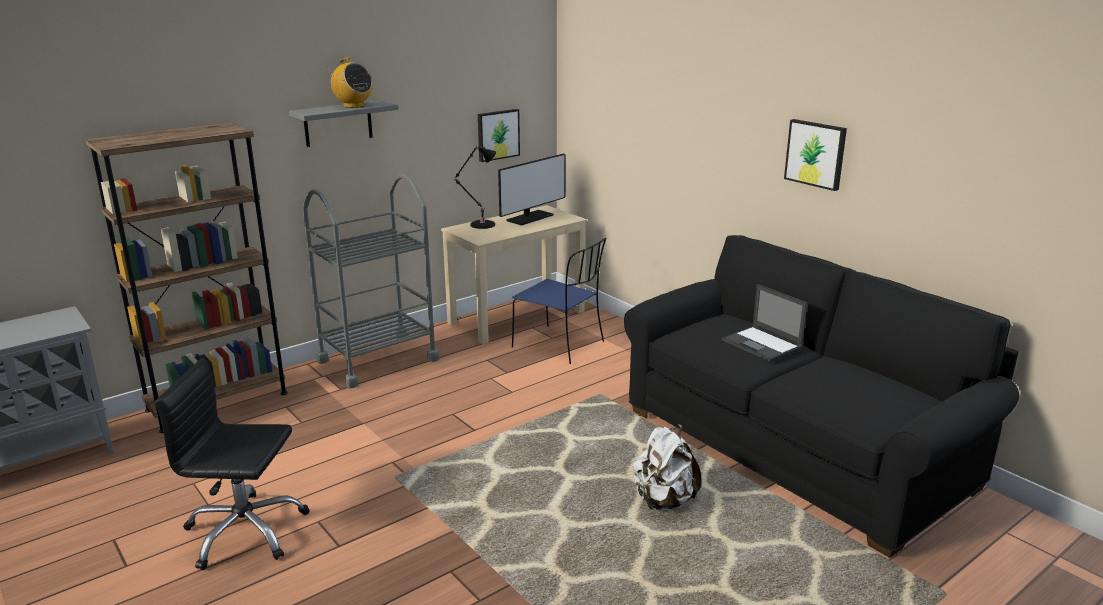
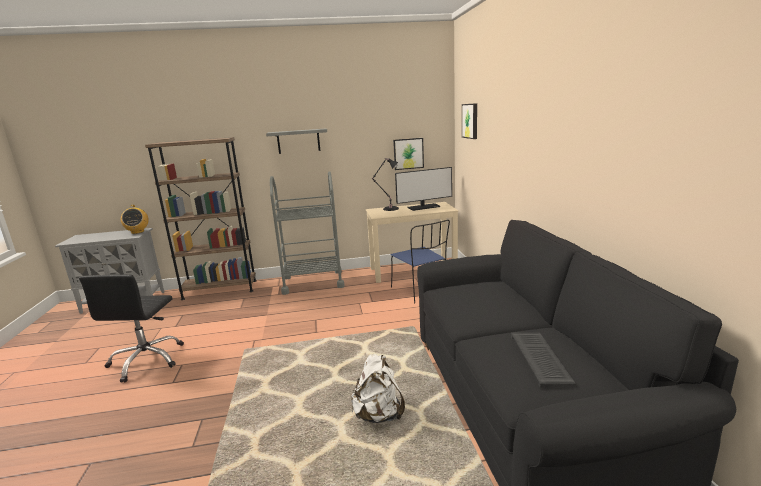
camera: 30 degrees right, 5 degrees down
black office chair [155,358,309,570] -> black office chair turned 120 degrees counterclockwise [79,274,184,382]
radio [329,57,373,108] -> radio moved to [121,205,149,234]
laptop [722,284,807,362] -> none
picture [784,119,847,191] -> picture moved to [462,103,477,139]
none -> keyboard [511,333,576,388]

